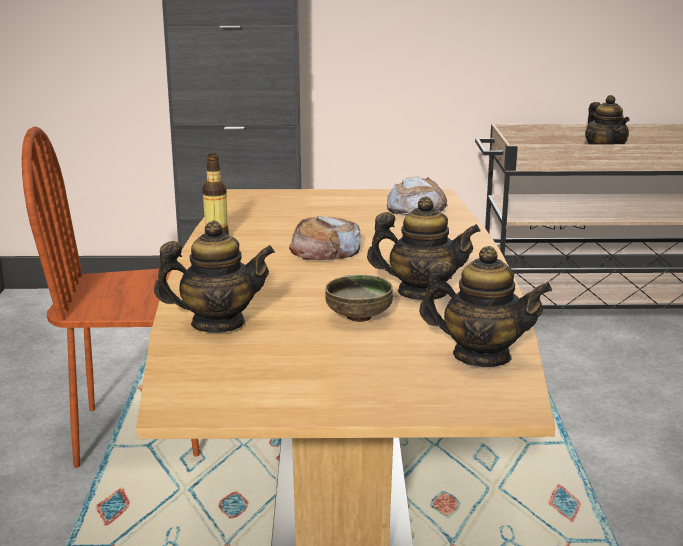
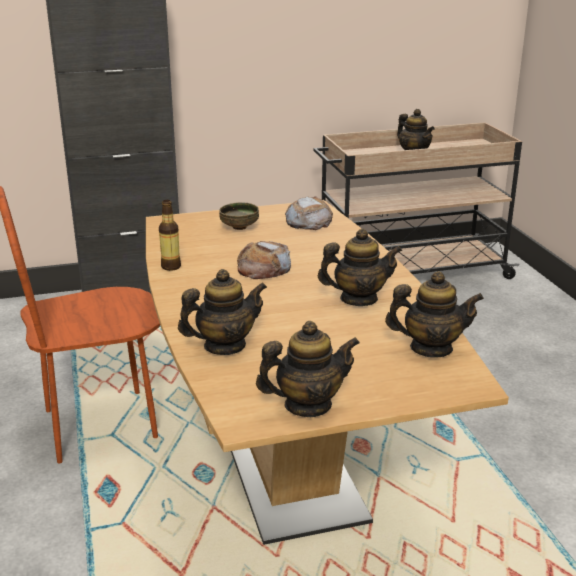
camera: 15 degrees left, 5 degrees up
bowl [325,275,393,322] -> bowl moved to [219,202,259,230]
none -> teapot [256,321,360,417]

